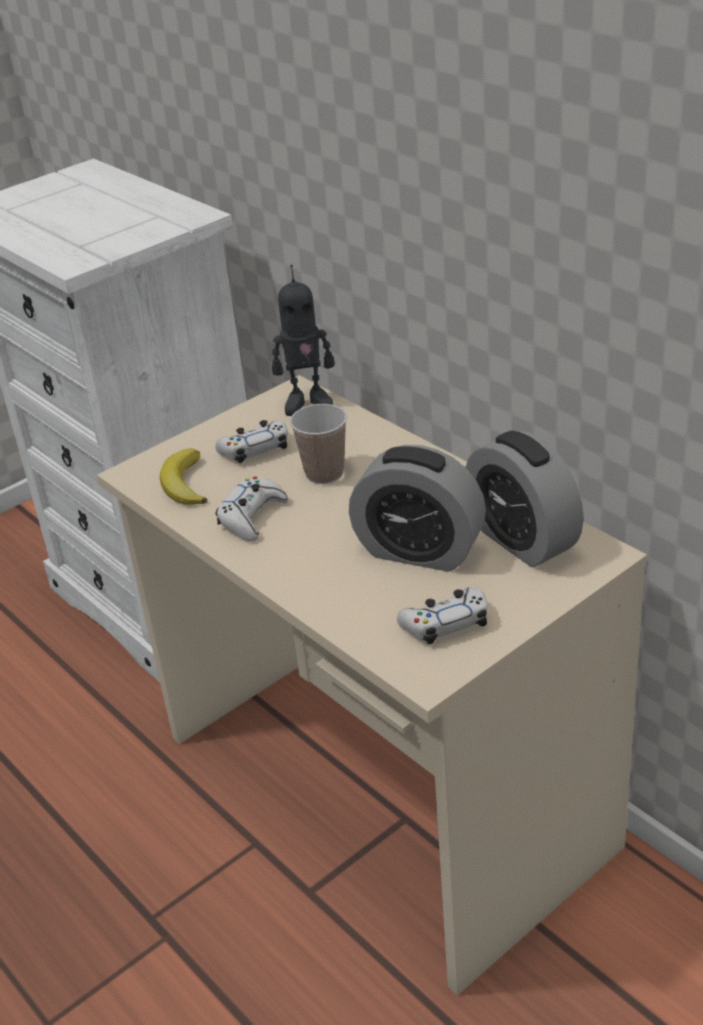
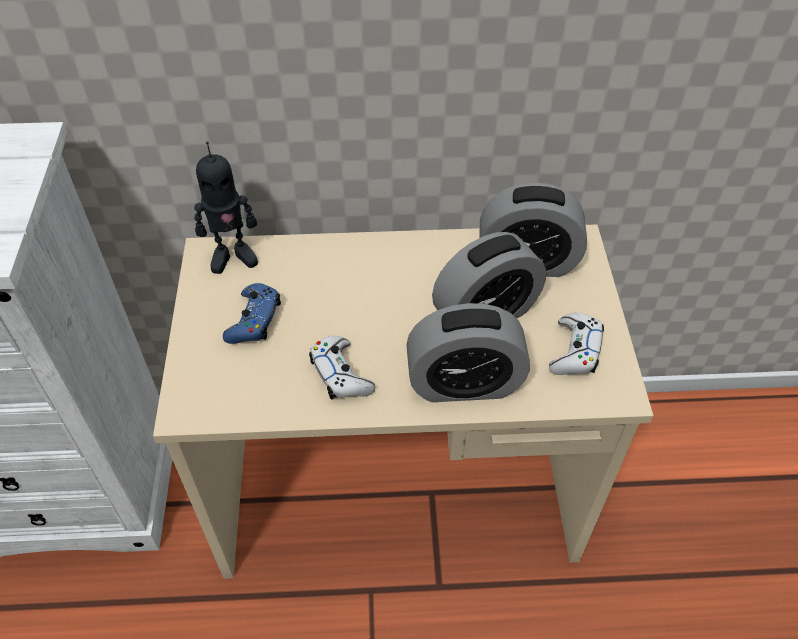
camera: 55 degrees left, 15 degrees up
banana [160,448,207,505] -> none
white game controller [215,420,288,463] -> blue game controller [223,283,281,344]
toy robot [272,264,335,416] -> toy robot turned 45 degrees clockwise [194,141,258,274]
cup [290,404,347,484] -> none
none -> alarm clock [406,303,530,402]

